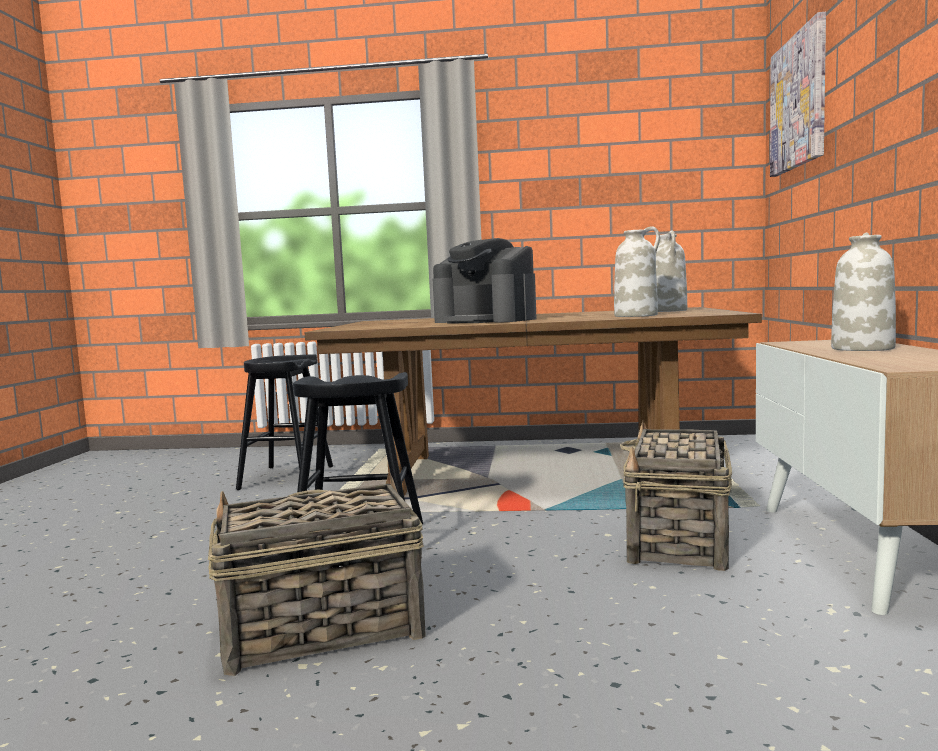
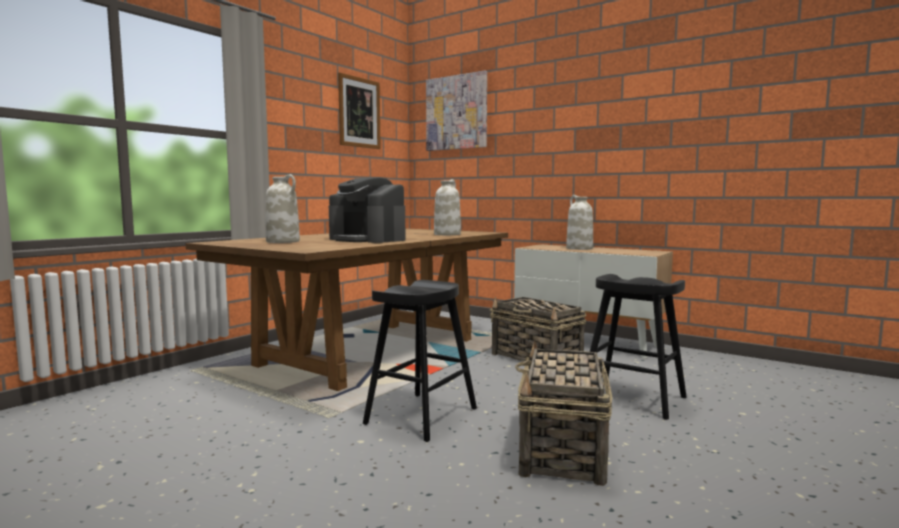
camera: 60 degrees left, 0 degrees up
black stool [236,354,333,490] -> black stool moved to [590,274,687,420]
coffee machine [433,238,537,323] -> coffee machine turned 60 degrees clockwise [329,177,406,243]
white vase [656,230,687,312] -> white vase moved to [266,174,300,243]
none -> picture [338,73,381,149]

